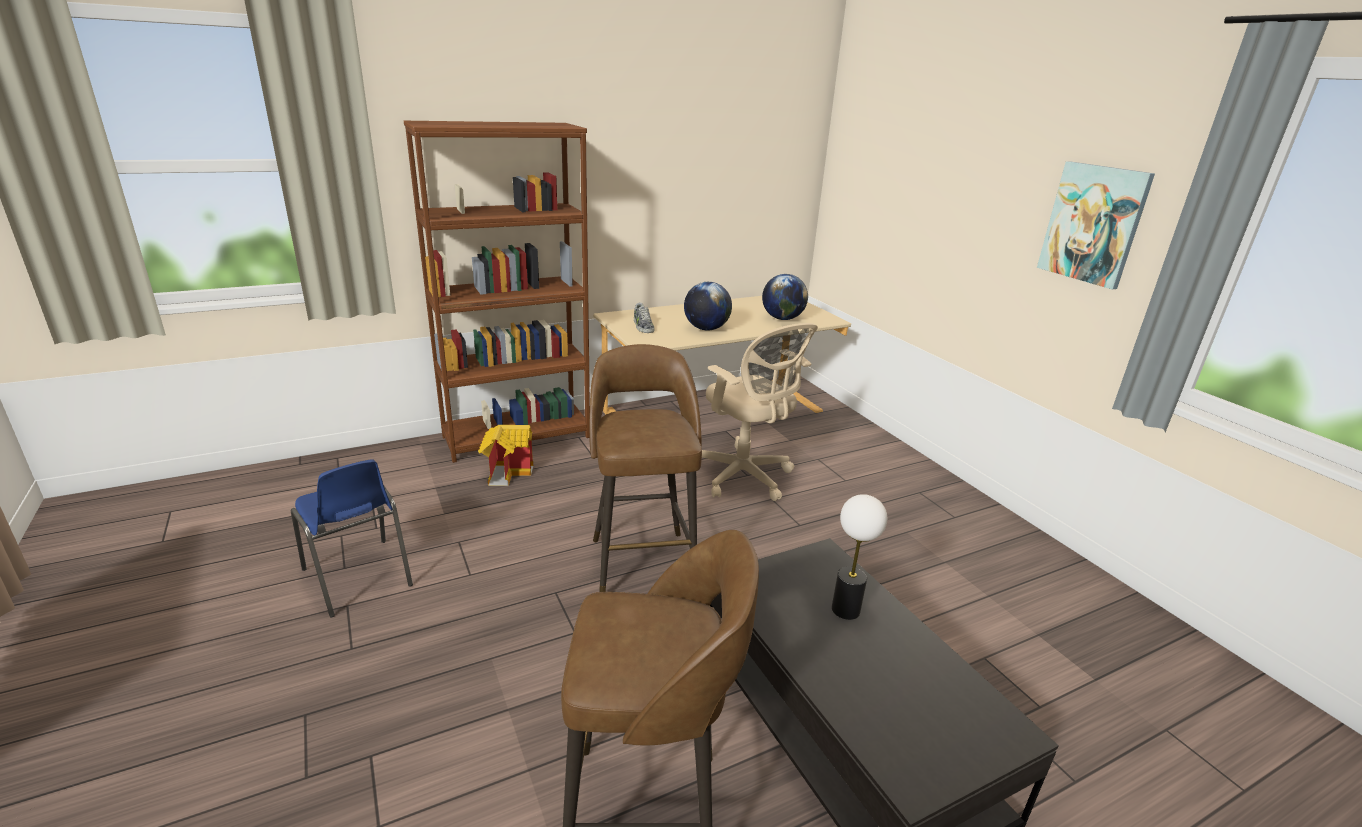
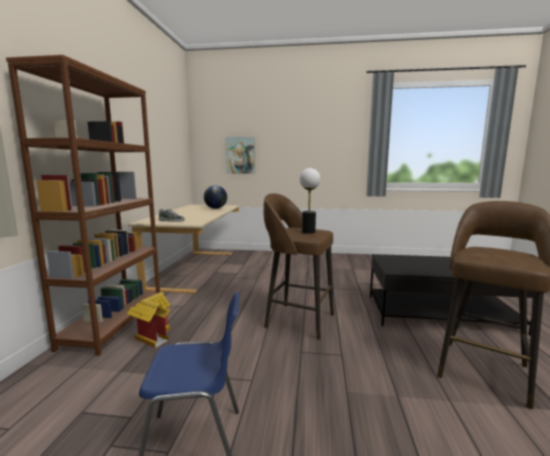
camera: 55 degrees left, 15 degrees down
globe [684,282,732,330] -> none
beige office chair [702,323,818,501] -> none
table lamp [832,494,887,620] -> table lamp moved to [299,168,320,234]
picture [1037,162,1155,290] -> picture moved to [225,137,255,174]

